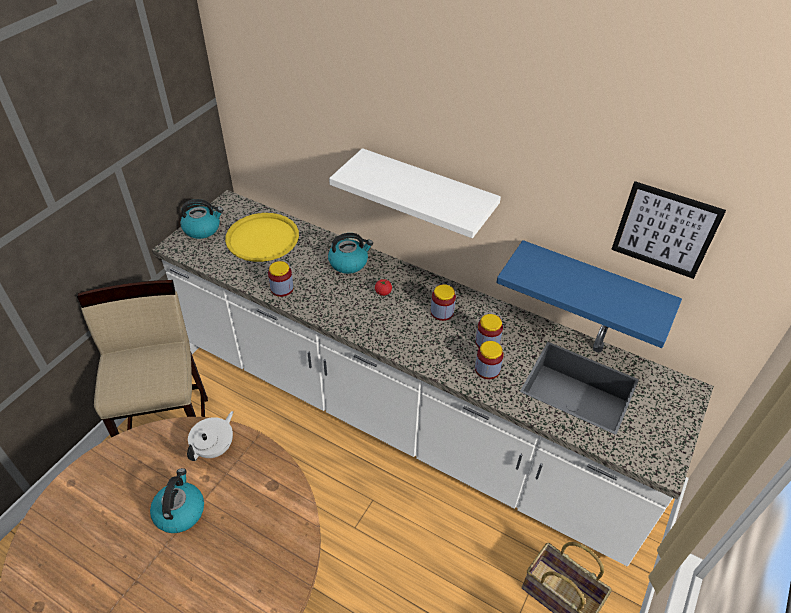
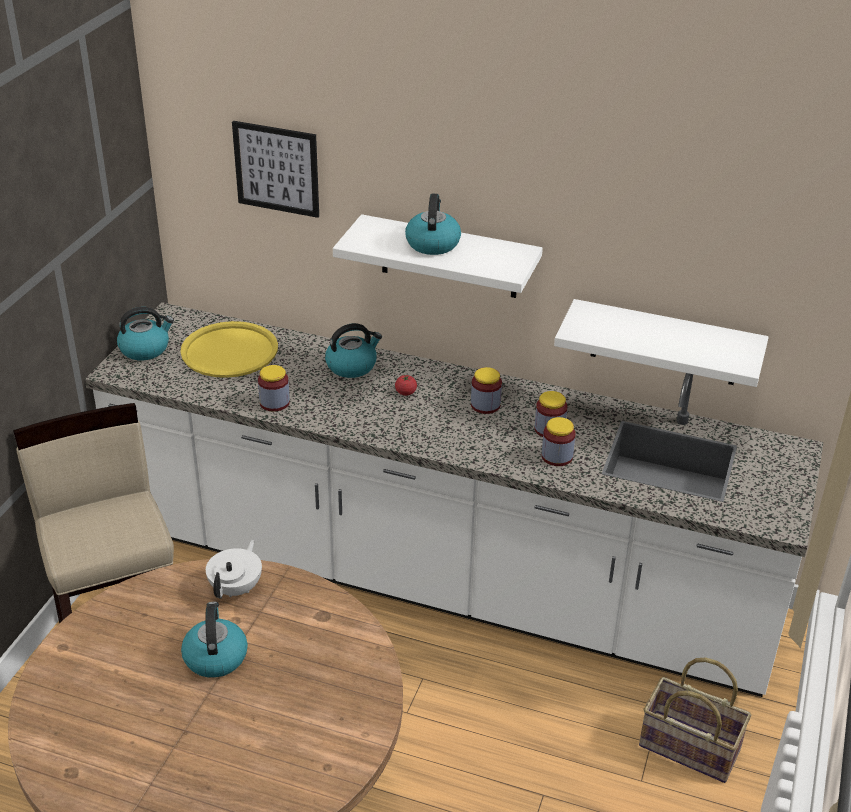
camera: 10 degrees left, 10 degrees down
blue shelf [496,240,682,348] -> white shelf [554,299,769,387]
picture [611,181,726,279] -> picture moved to [232,121,319,218]
none -> kettle [405,193,461,255]

